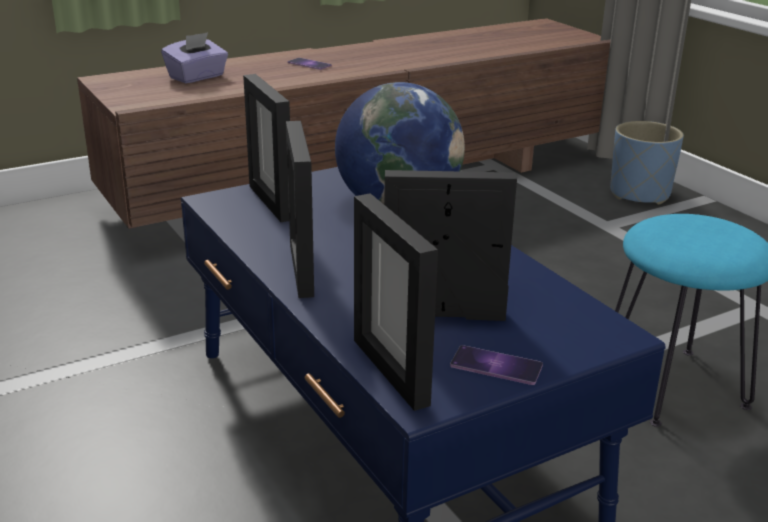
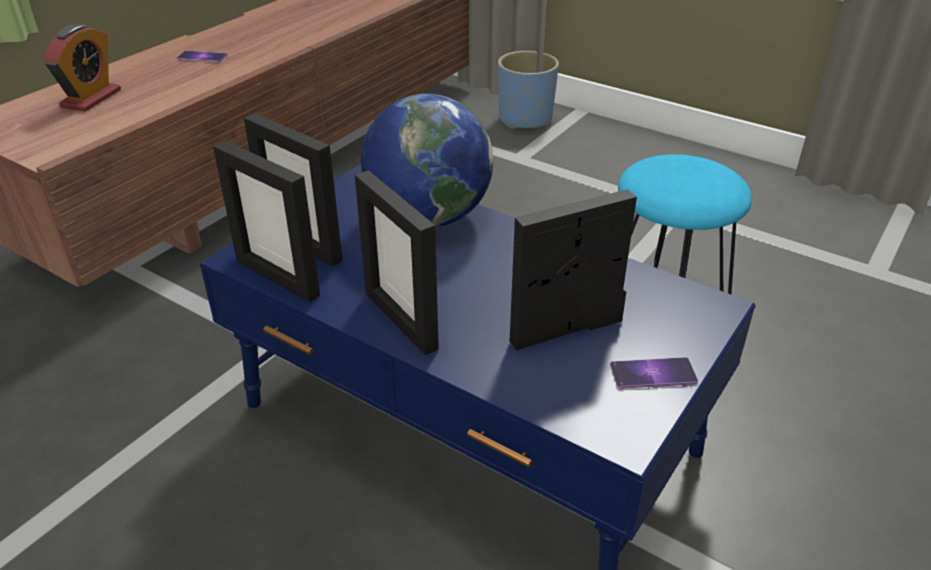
camera: 25 degrees left, 10 degrees up
purple tissue box [161,32,228,83] -> alarm clock [43,24,121,111]
picture frame [354,193,438,411] -> picture frame moved to [213,141,320,302]

